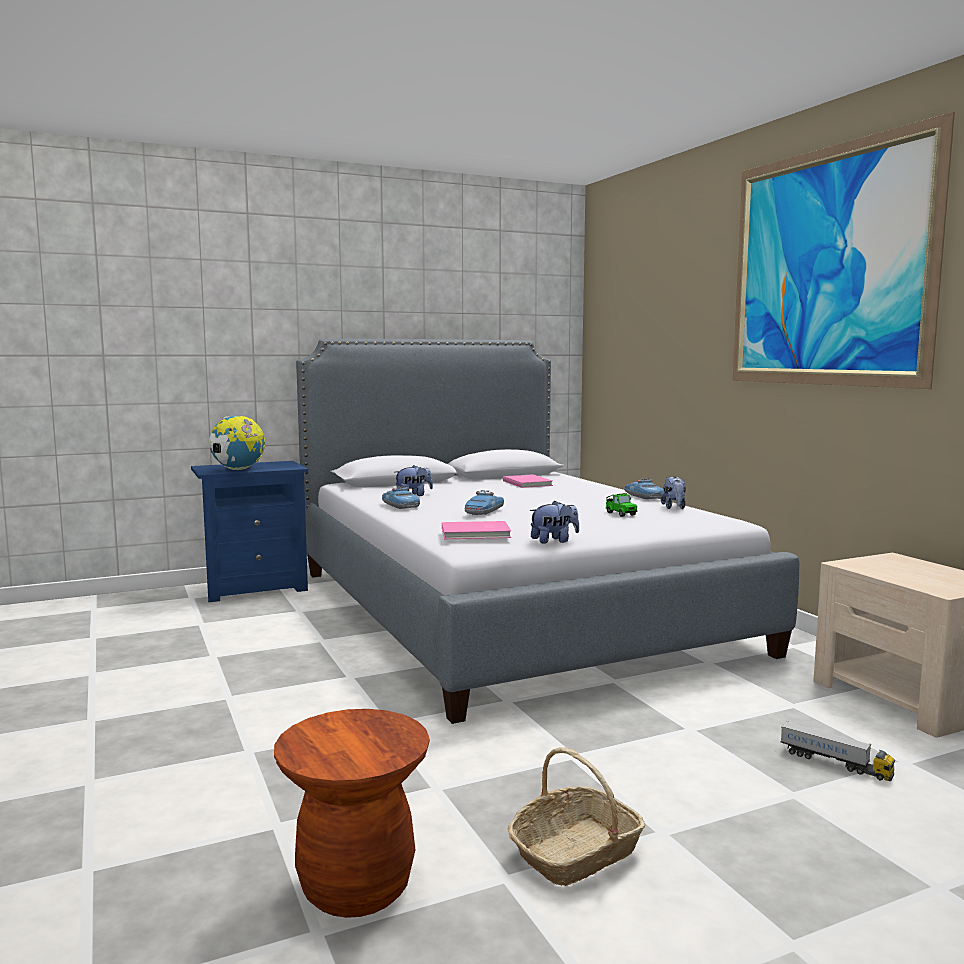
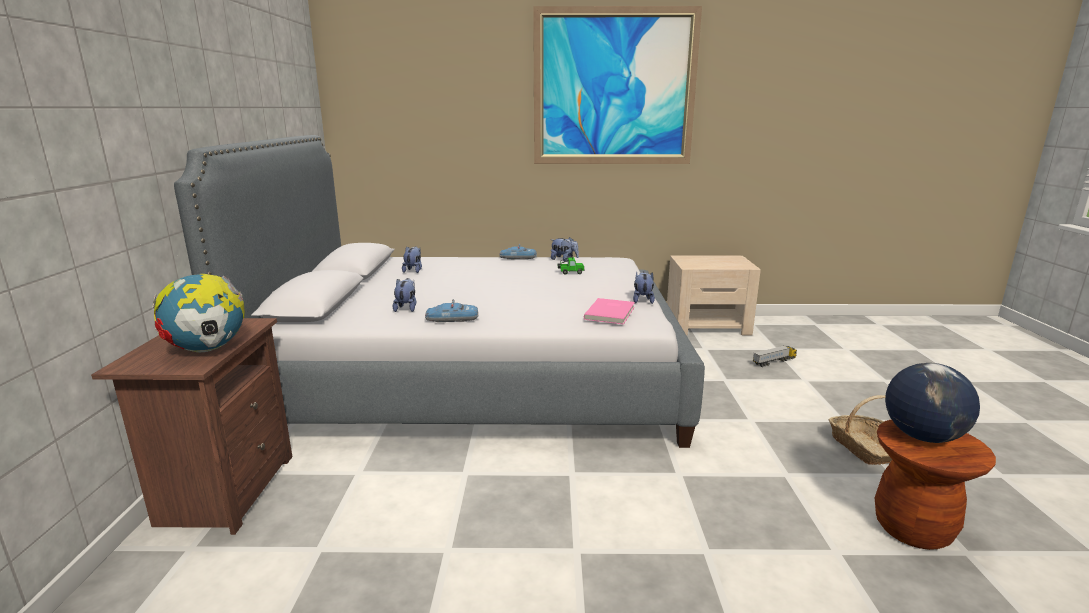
camera: 65 degrees left, 10 degrees up
blue nightstand [191,461,308,602] -> brown nightstand [91,318,292,535]
toy car [465,490,504,516] -> none
pink book [502,474,553,488] -> plush toy [402,246,422,273]
none -> globe [885,363,980,443]

